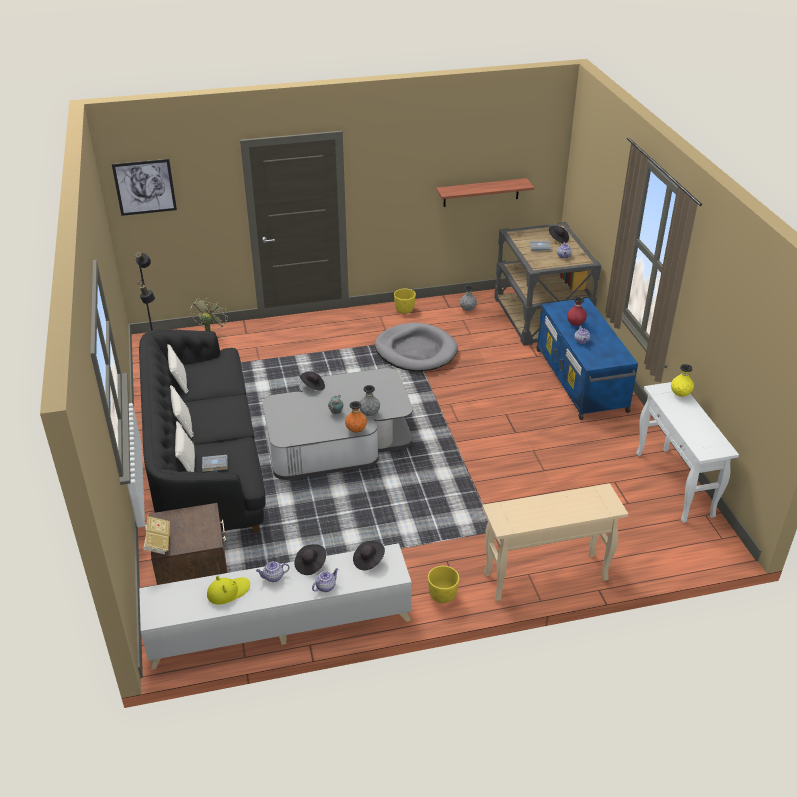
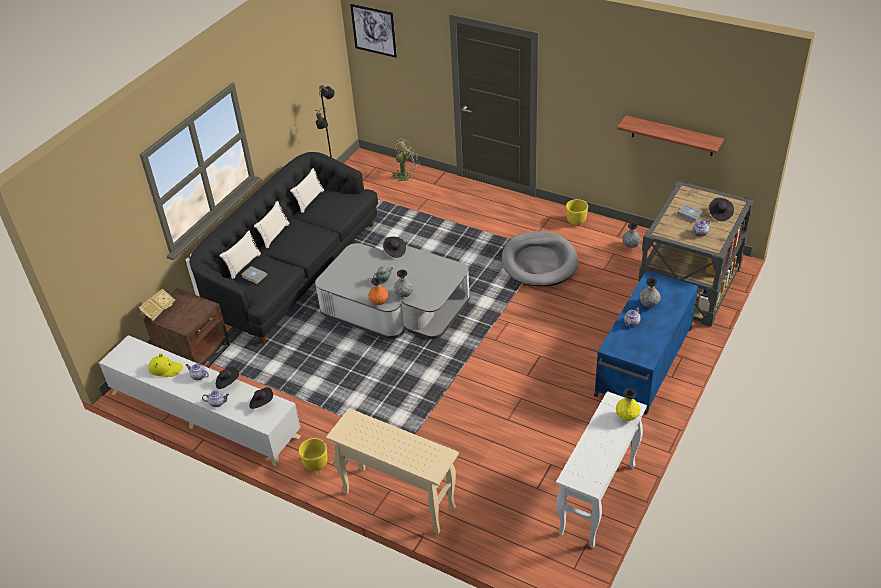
camera: 45 degrees right, 5 degrees up
red vase [567,297,587,326] -> grey vase [639,278,661,307]

